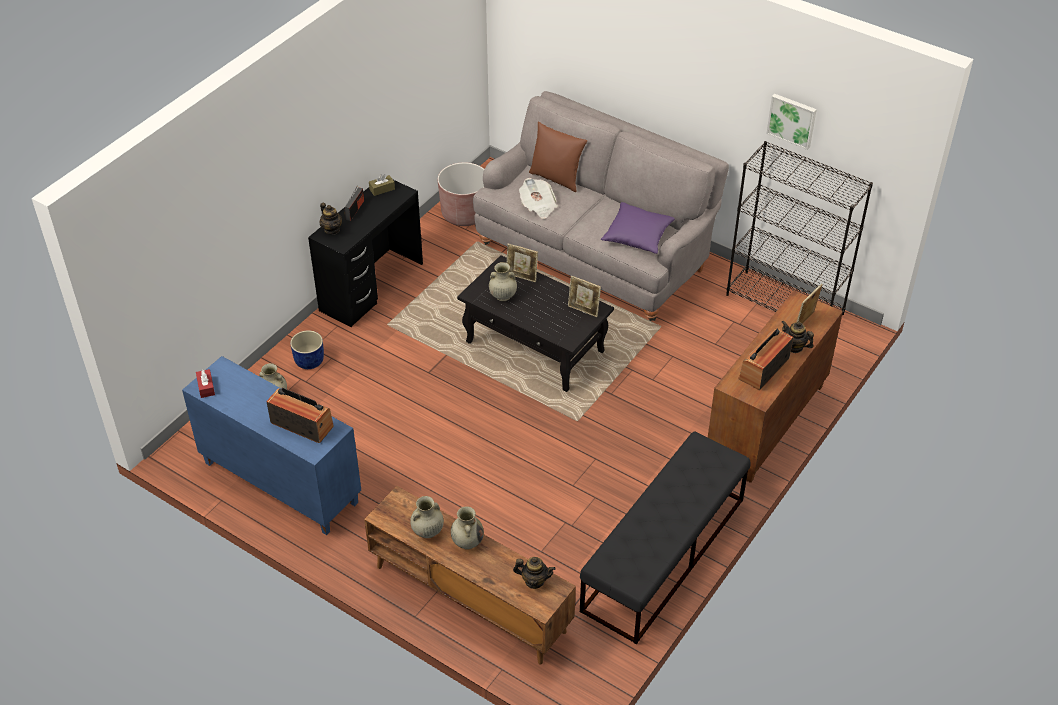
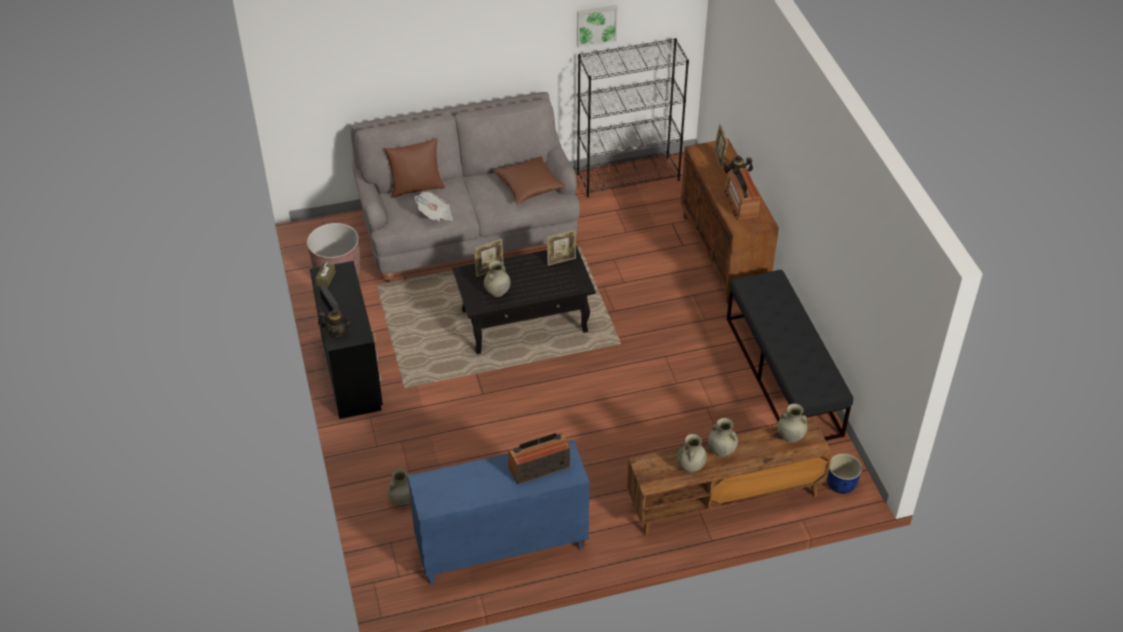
camera: 50 degrees left, 0 degrees up
red tissue box [196,369,215,398] -> none
blue planter [290,330,324,369] -> blue planter moved to [827,453,862,494]
teapot [513,557,556,589] -> beige vase [777,404,807,442]
purple pillow [601,202,675,254] -> brown pillow [493,157,565,204]

